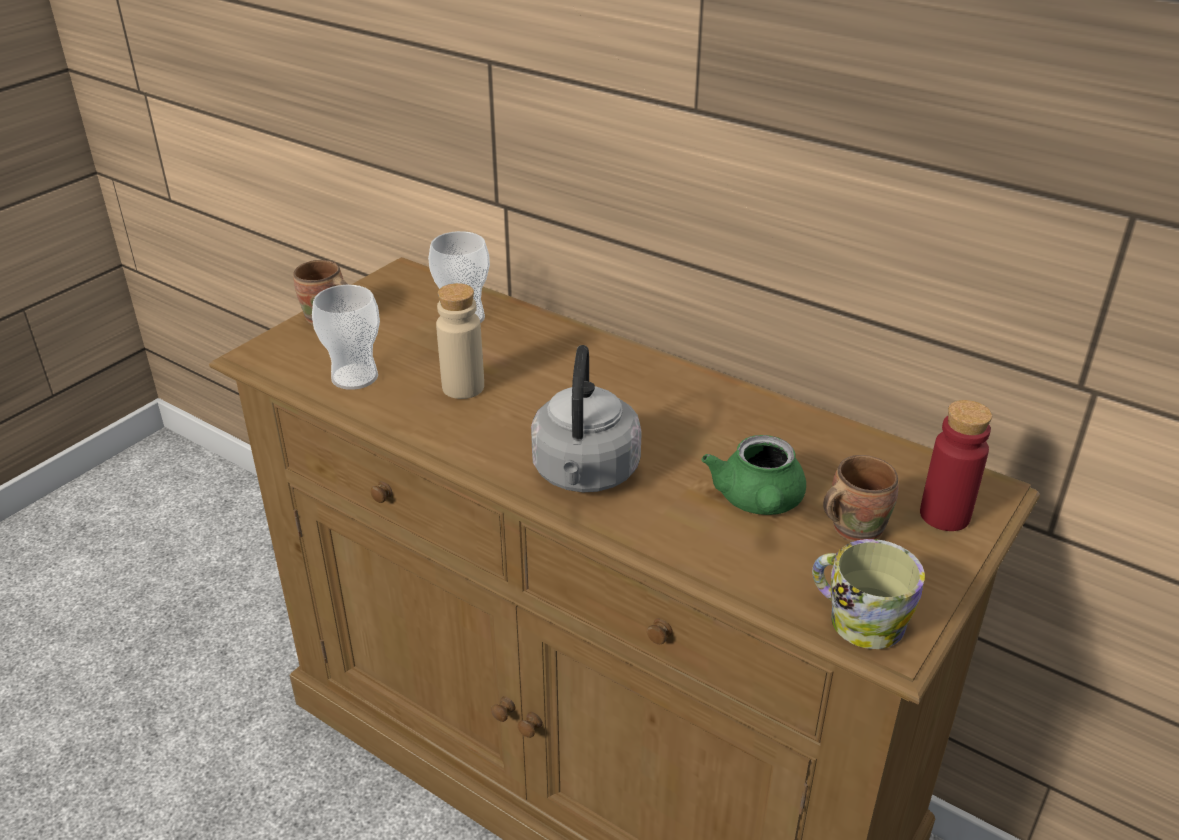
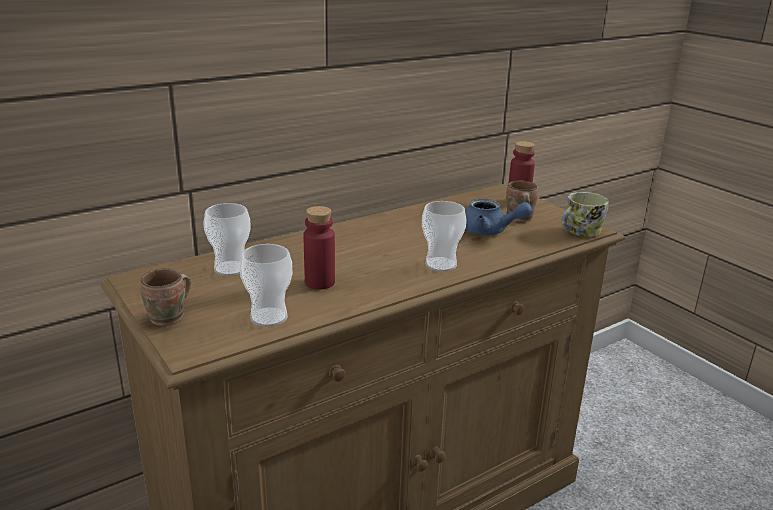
camera: 70 degrees left, 10 degrees down
beige bottle [436,283,484,399] -> red bottle [304,206,335,290]
grey kettle [531,345,642,492] -> cup [422,201,466,272]
green teapot [701,435,806,515] -> blue teapot [465,198,532,235]

